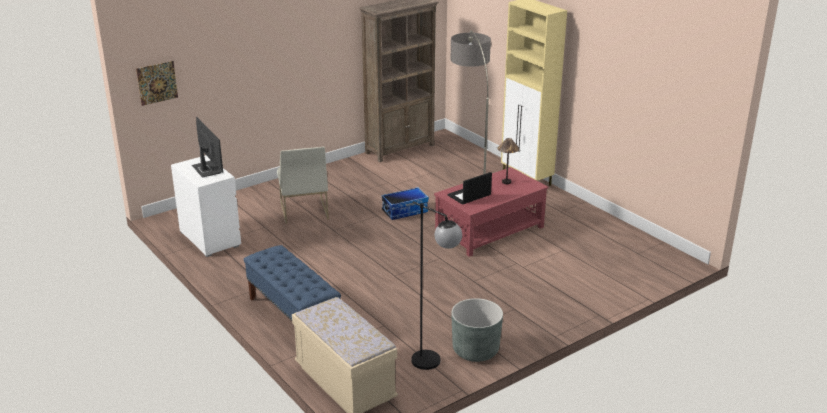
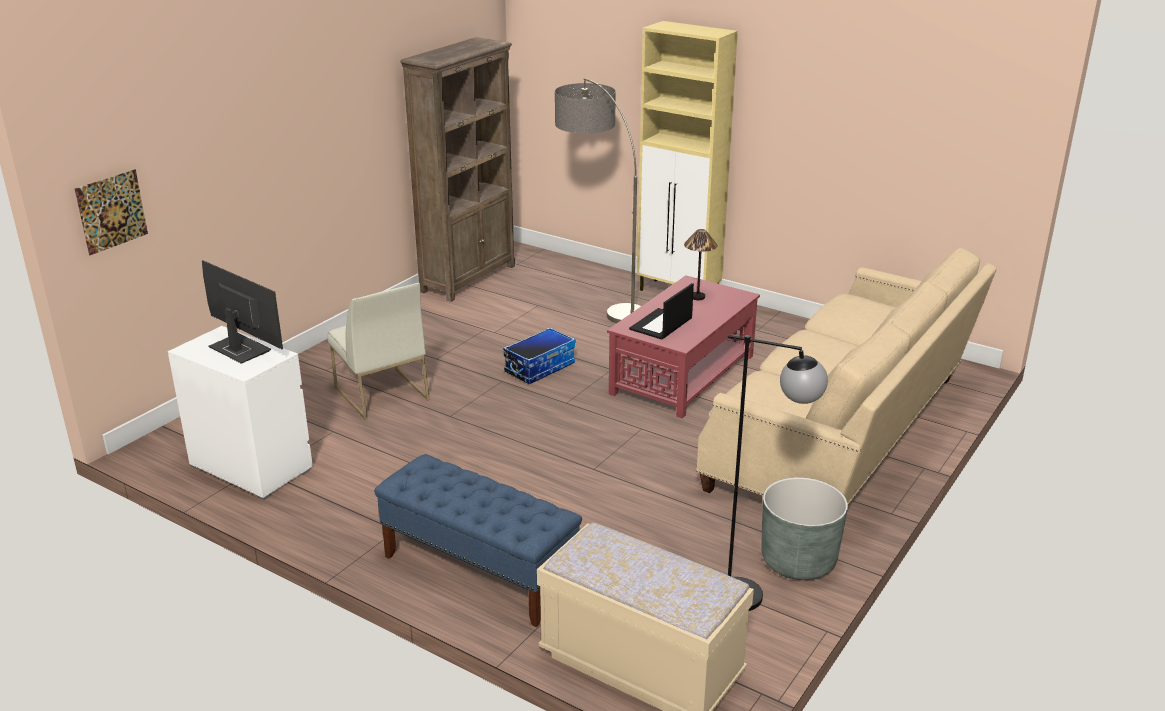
camera: 20 degrees left, 0 degrees up
none -> beige sofa [696,248,997,505]

